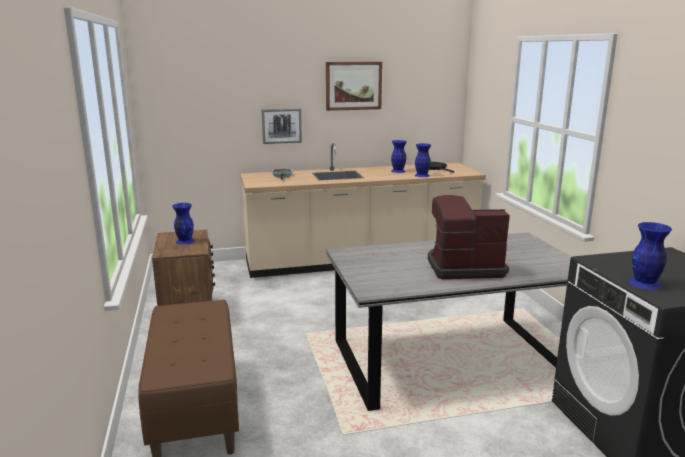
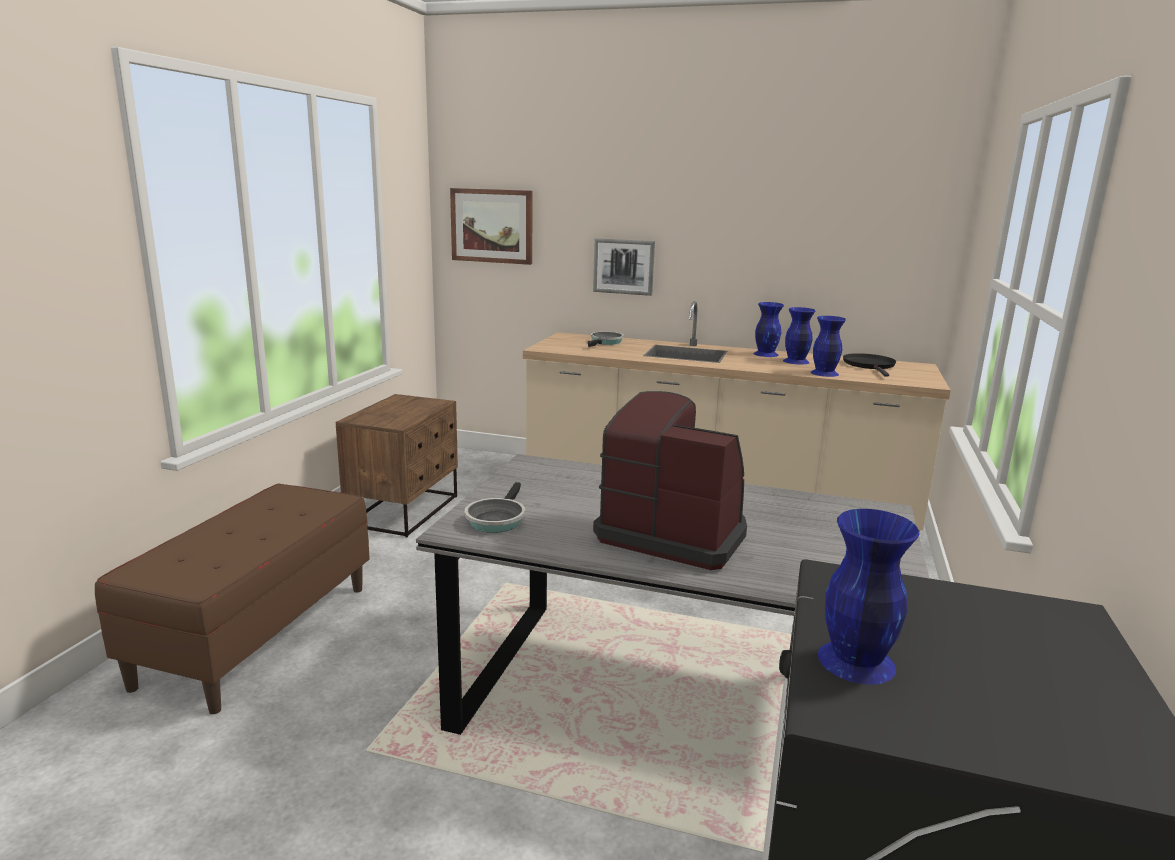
camera: 30 degrees right, 0 degrees up
blue vase [172,203,195,245] -> blue vase moved to [753,302,784,357]
picture [326,62,382,111] -> picture moved to [450,188,533,265]
none -> frying pan [465,482,525,533]

